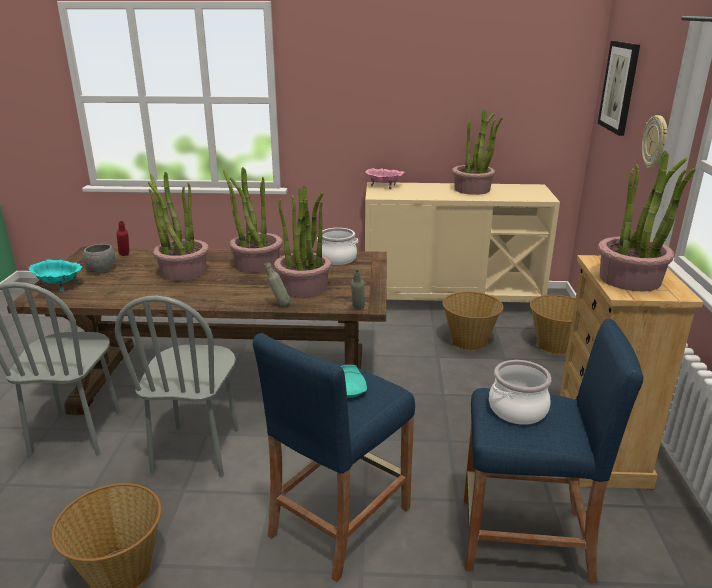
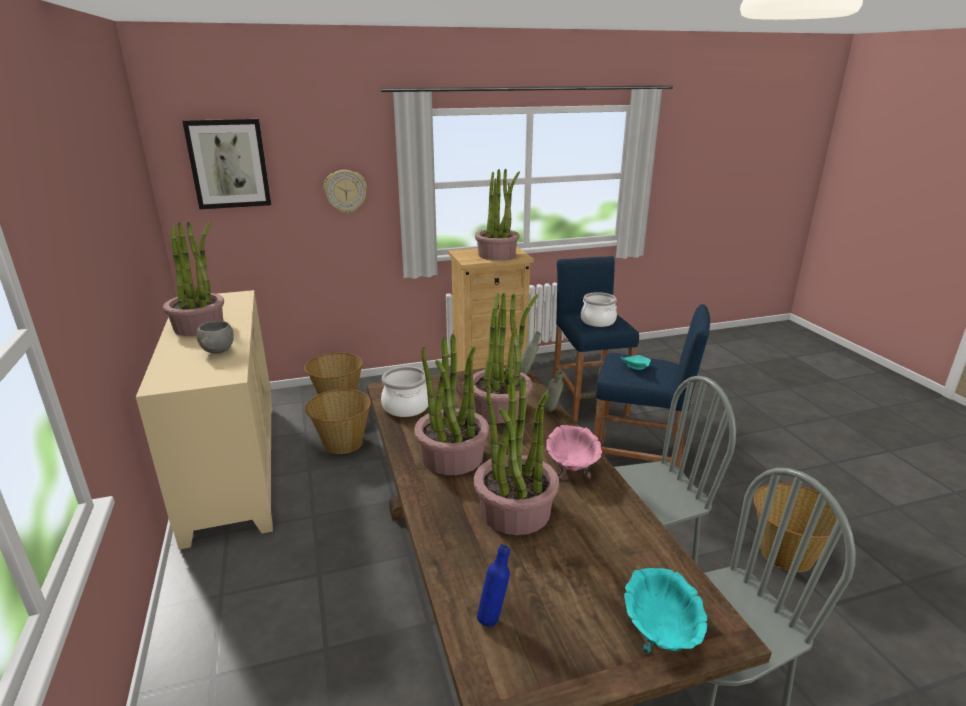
camera: 110 degrees left, 0 degrees up
grey bowl [83,244,115,273] -> grey bowl moved to [196,321,234,354]
red bottle [116,221,129,256] -> blue bottle [477,544,510,627]
pink bowl [365,168,404,189] -> pink bowl moved to [546,425,602,478]

